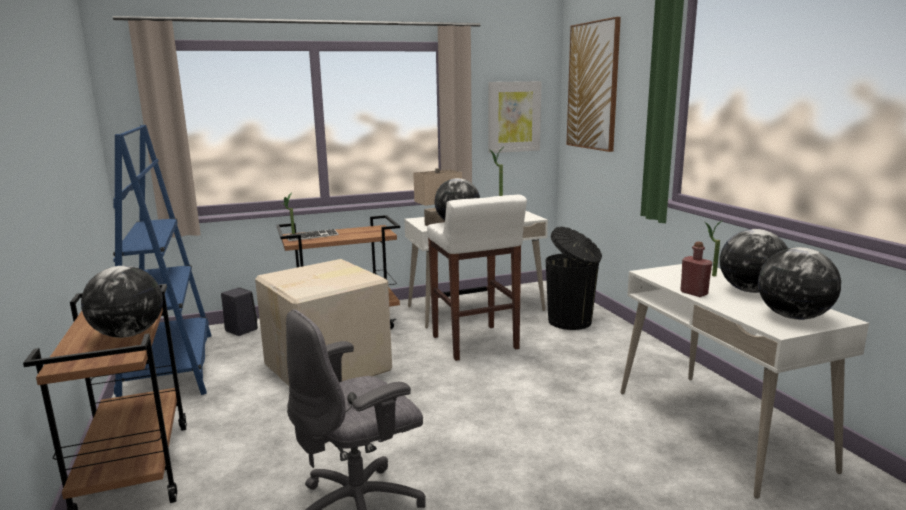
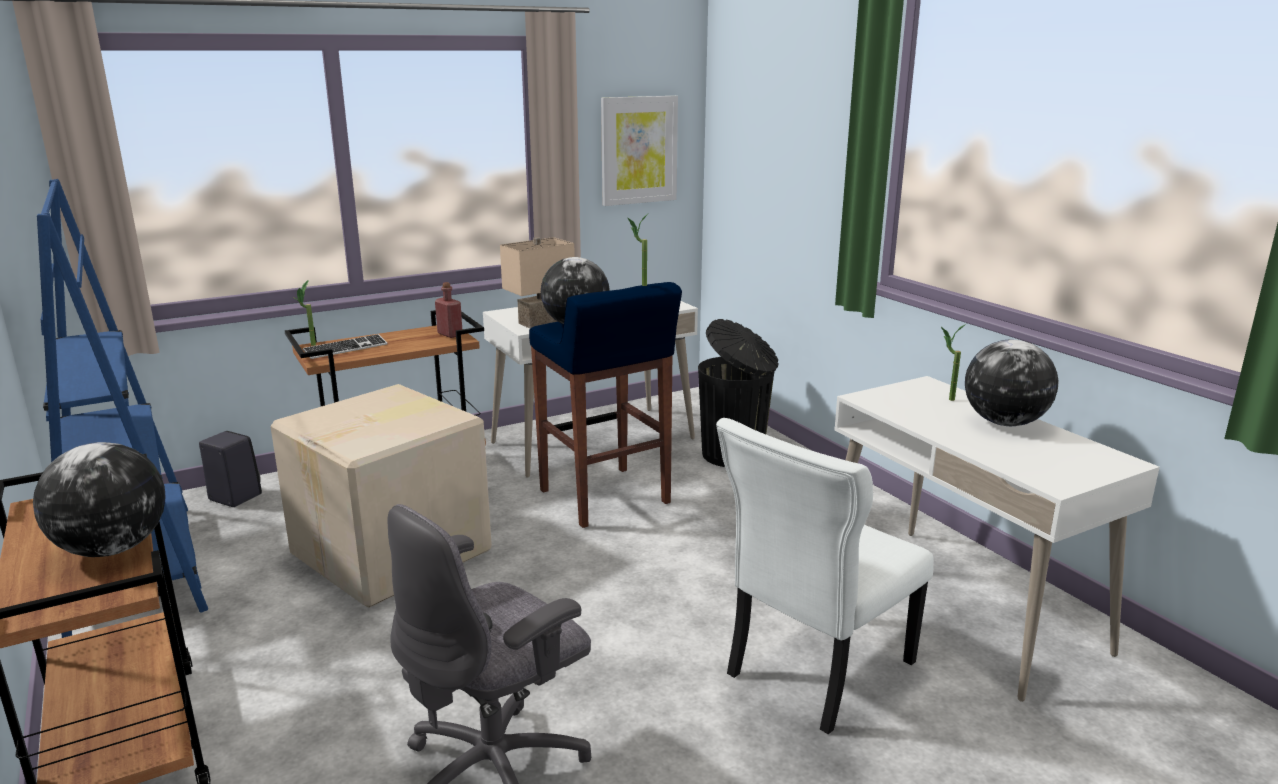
camera: 10 degrees left, 5 degrees up
white stool [427,195,527,361] -> blue stool [529,282,682,528]
picture [567,17,621,152] -> none
red bottle [680,241,712,297] -> red bottle moved to [435,282,462,338]
globe [758,247,841,320] -> none
none -> white chair [716,418,934,734]

